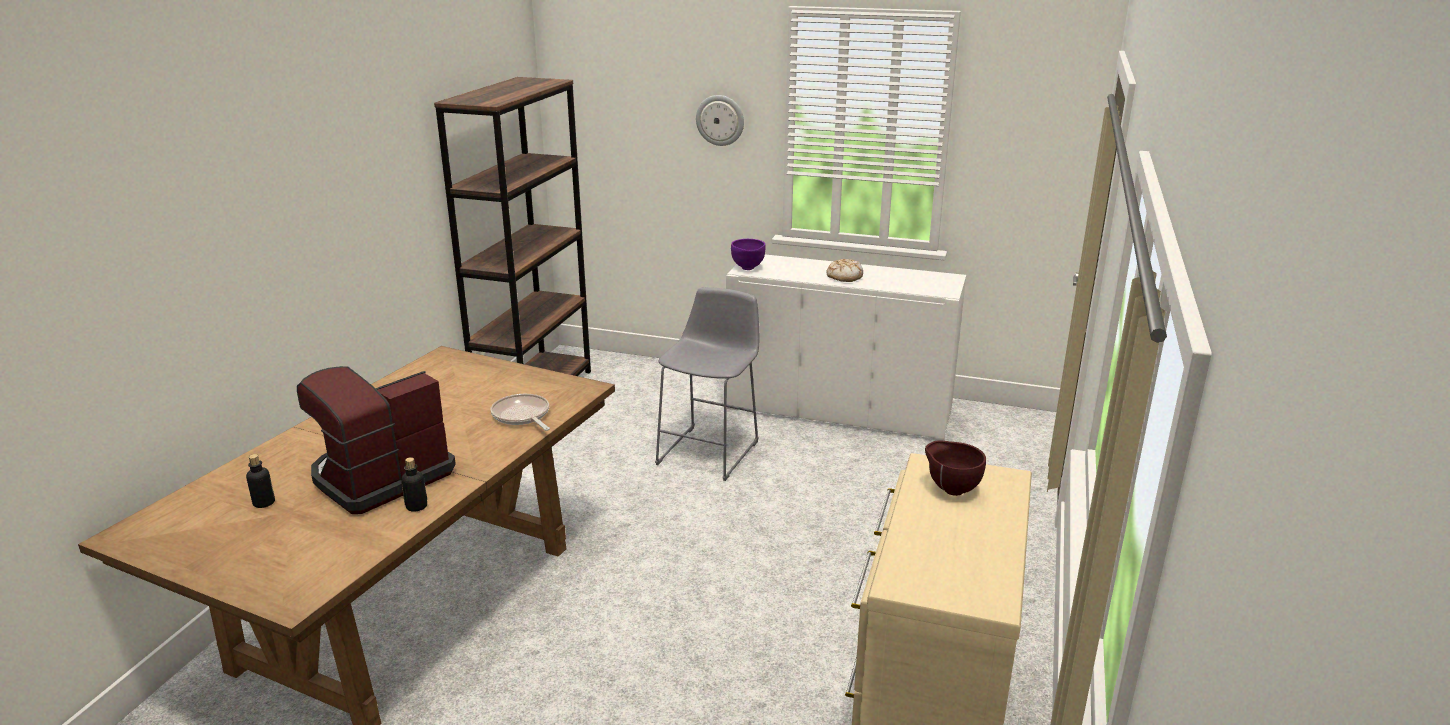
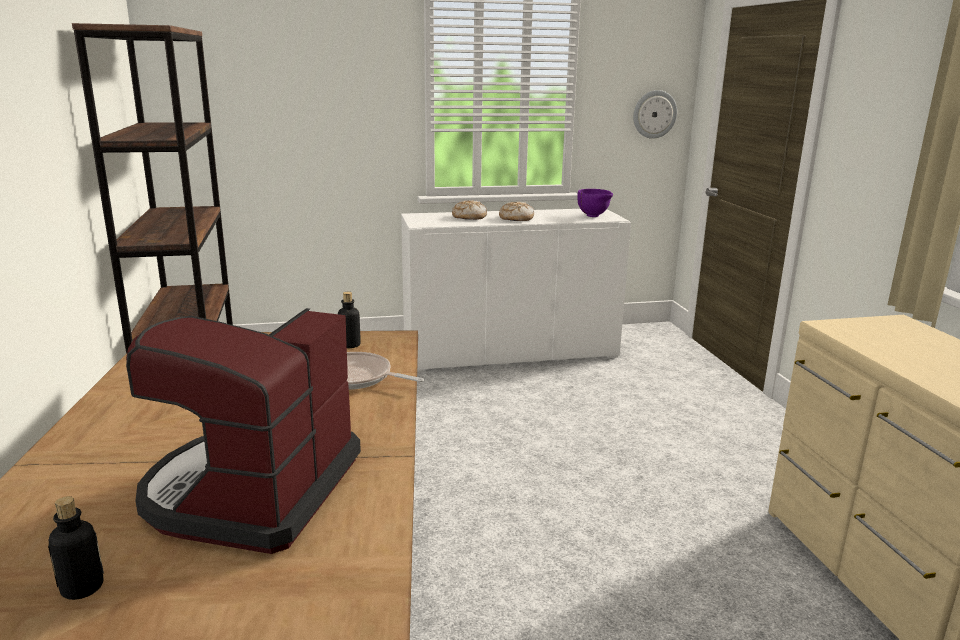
camera: 30 degrees left, 5 degrees down
bottle [401,457,427,512] -> bottle moved to [338,292,361,348]
grey stool [655,287,759,481] -> none
wall clock [696,95,744,146] -> wall clock moved to [633,90,677,139]
purple bowl [731,239,766,270] -> purple bowl moved to [577,189,613,217]
brown bowl [925,440,986,496] -> none
none -> bread [452,200,487,220]

